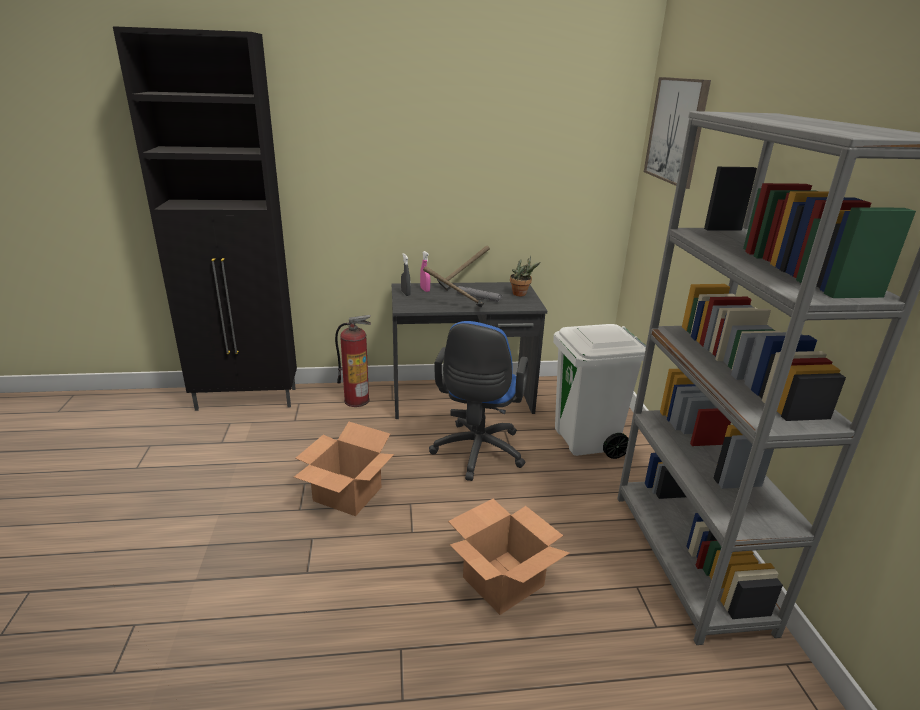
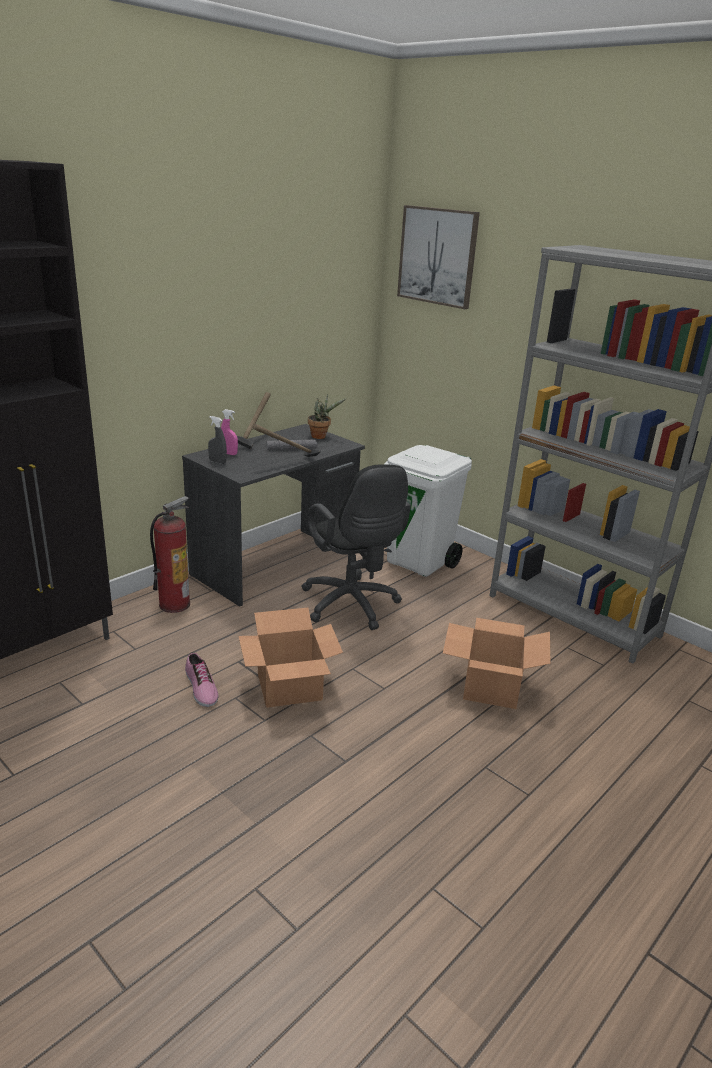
camera: 40 degrees left, 0 degrees up
blue office chair [429,321,528,481] -> black office chair [301,464,411,630]
none -> shoe [185,653,218,707]

